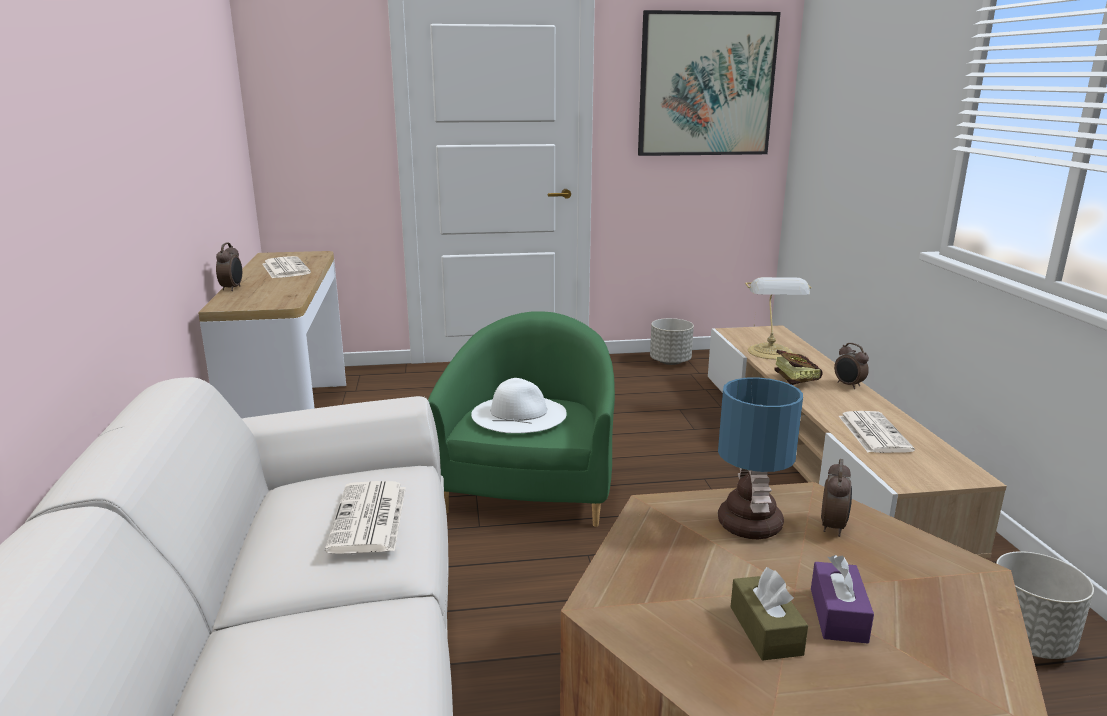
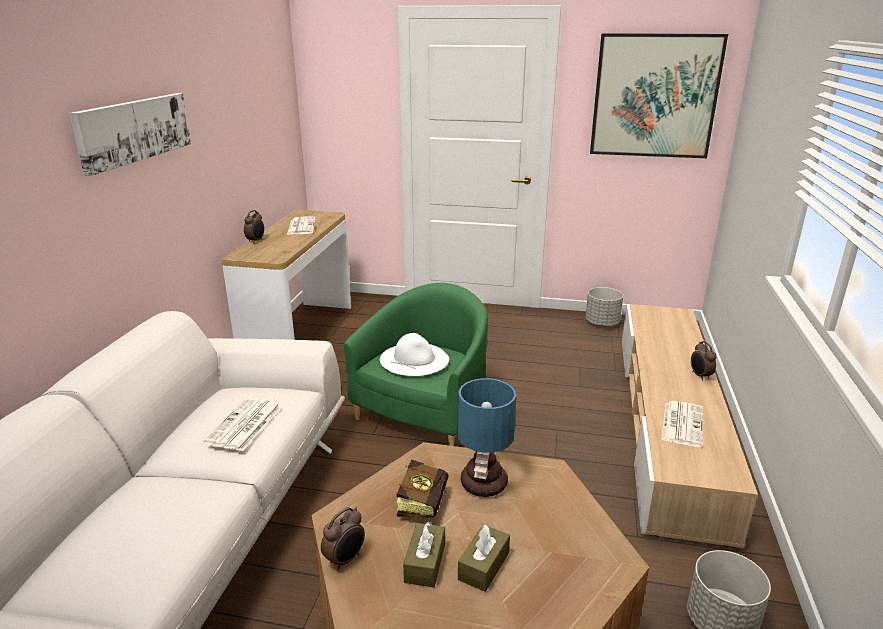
camera: 20 degrees right, 5 degrees up
table lamp [745,277,811,360] -> none
book [775,350,823,385] -> book moved to [396,460,449,518]
purple tissue box [811,555,874,644] -> brown tissue box [458,524,510,592]
alarm clock [821,459,852,537] -> alarm clock moved to [321,507,365,571]
none -> picture [69,93,191,176]

